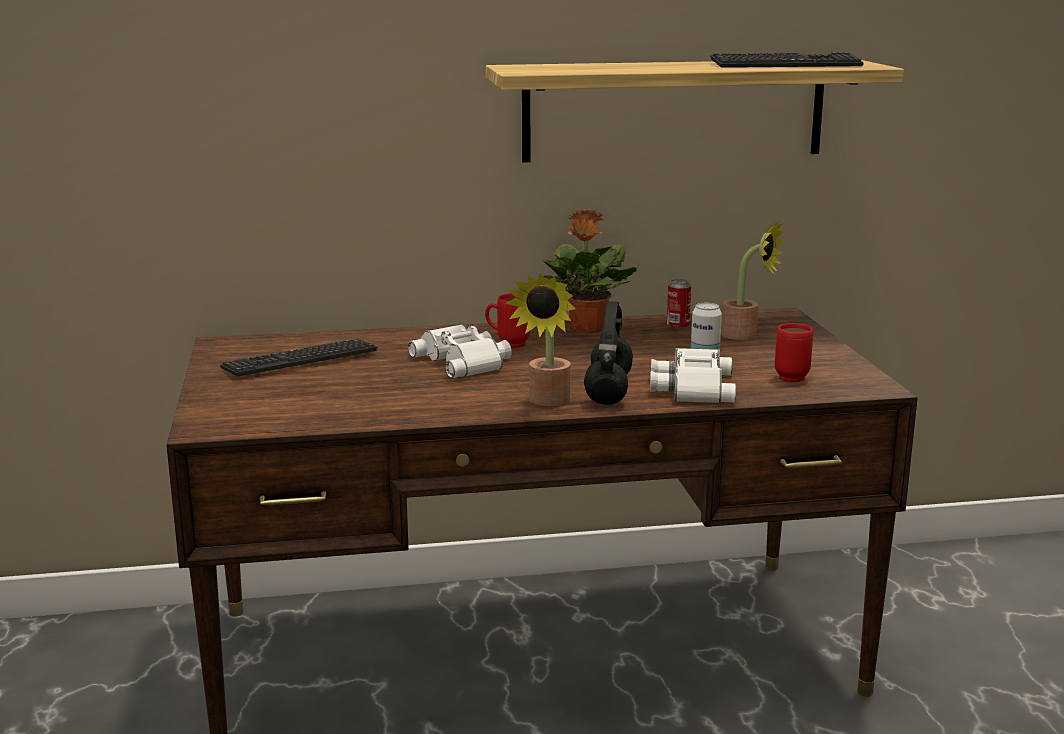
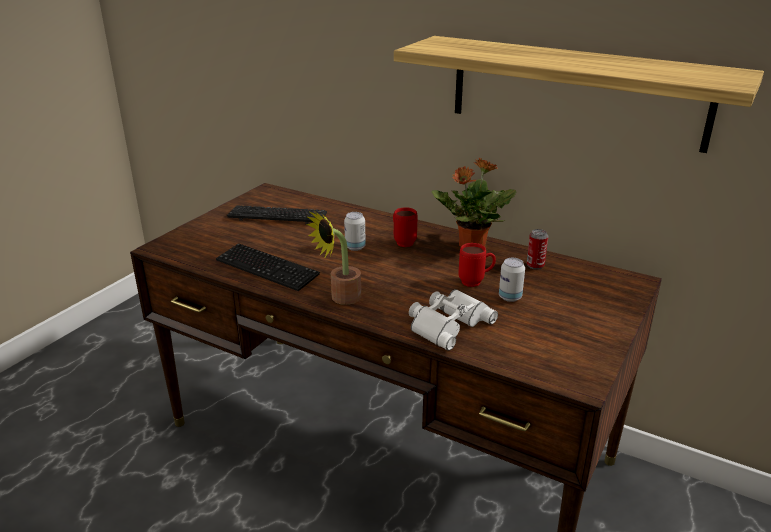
camera: 40 degrees right, 10 degrees up
white binoculars [408,324,512,378] -> can [344,212,366,251]
black headphones [584,301,633,405] -> none
keyboard [710,52,864,68] -> keyboard moved to [216,243,320,291]
potted plant [721,220,786,340] -> none
red mug [775,323,813,382] -> red mug moved to [459,243,496,287]

